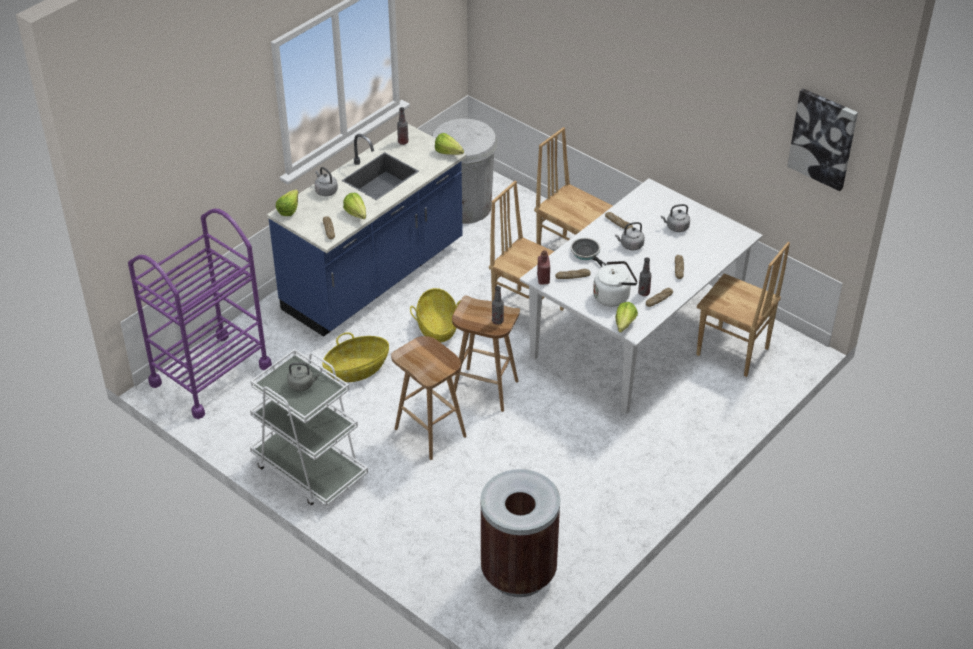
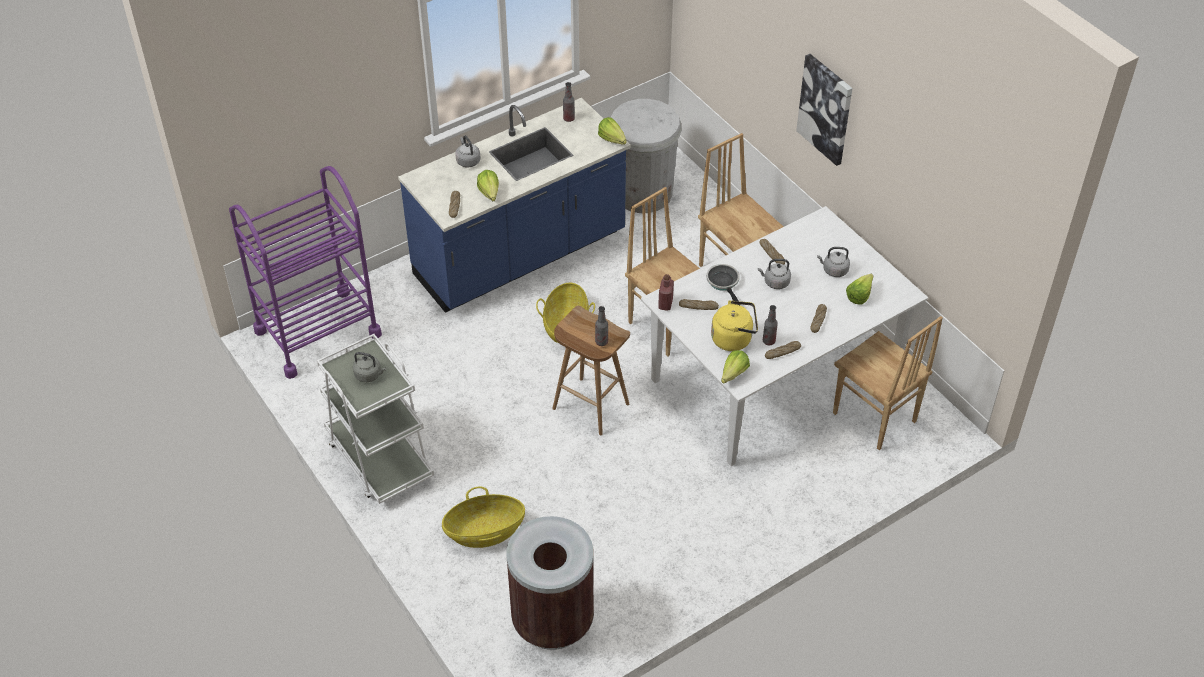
camera: 15 degrees right, 5 degrees up
lettuce [276,189,299,216] -> lettuce moved to [846,274,873,305]
basket [322,332,389,382] -> basket moved to [442,486,525,548]
brown stool [391,336,467,460] -> none
white kettle [593,261,638,307] -> yellow kettle [711,300,758,351]
picture [787,88,858,191] -> picture moved to [796,54,852,166]

